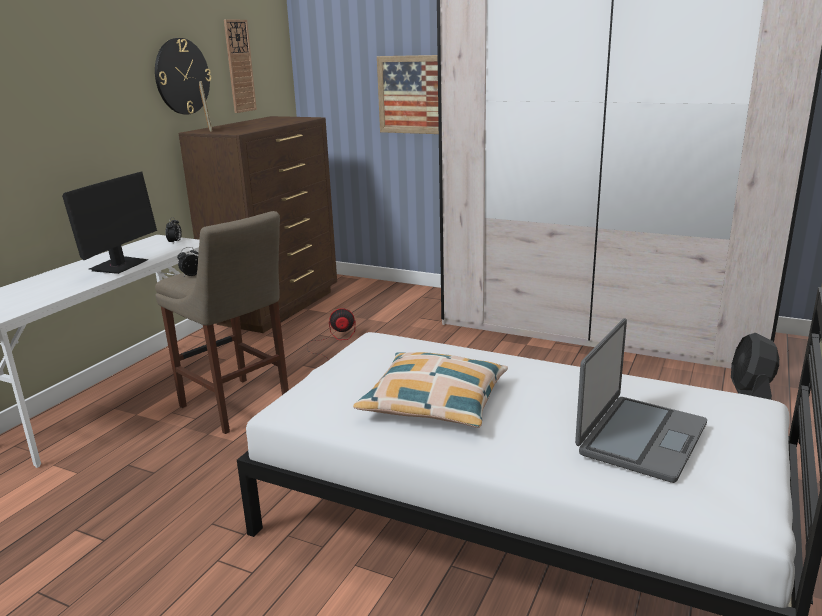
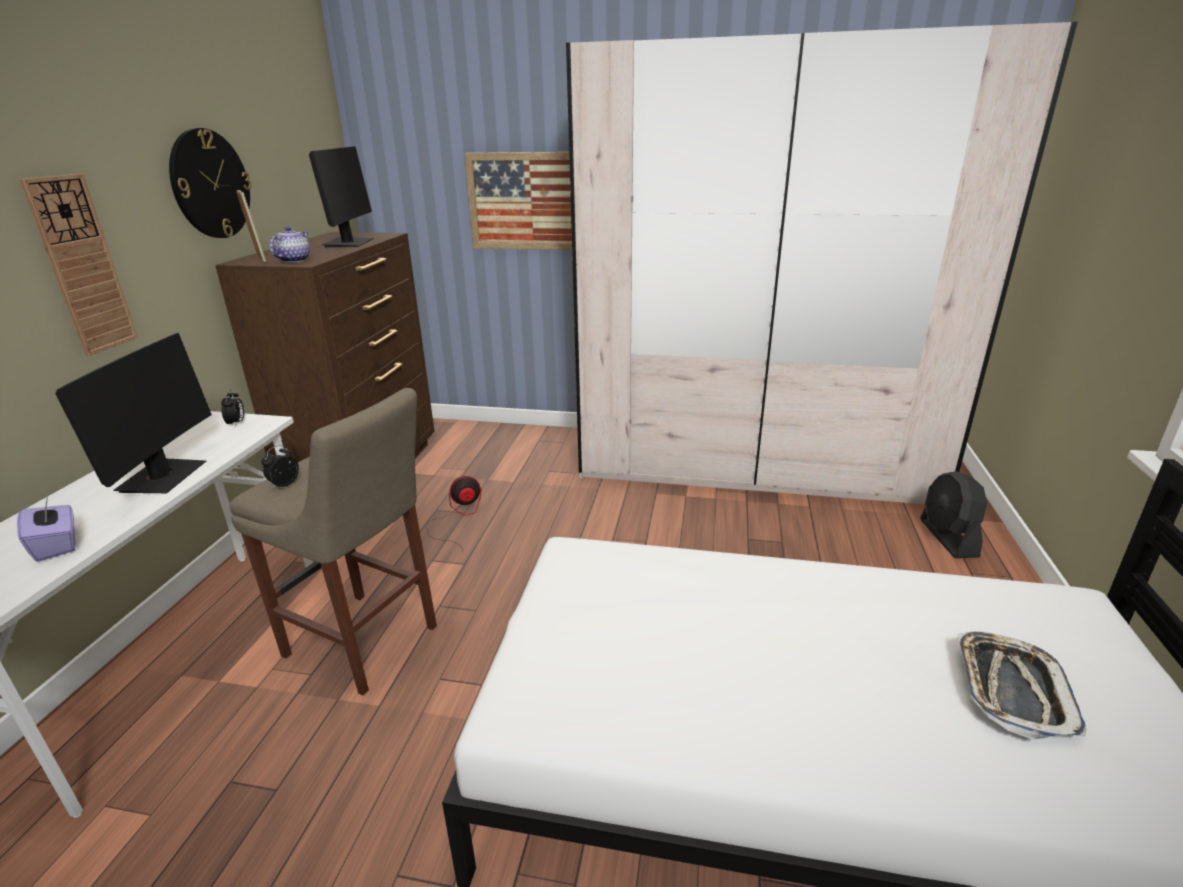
camera: 15 degrees left, 5 degrees up
wall clock [224,19,257,113] -> wall clock moved to [19,174,138,356]
pillow [353,352,508,428] -> none
laptop [575,318,707,483] -> tray [958,631,1086,739]
none -> purple tissue box [17,496,76,562]
none -> teapot [270,227,310,263]
none -> monitor [309,146,374,247]

